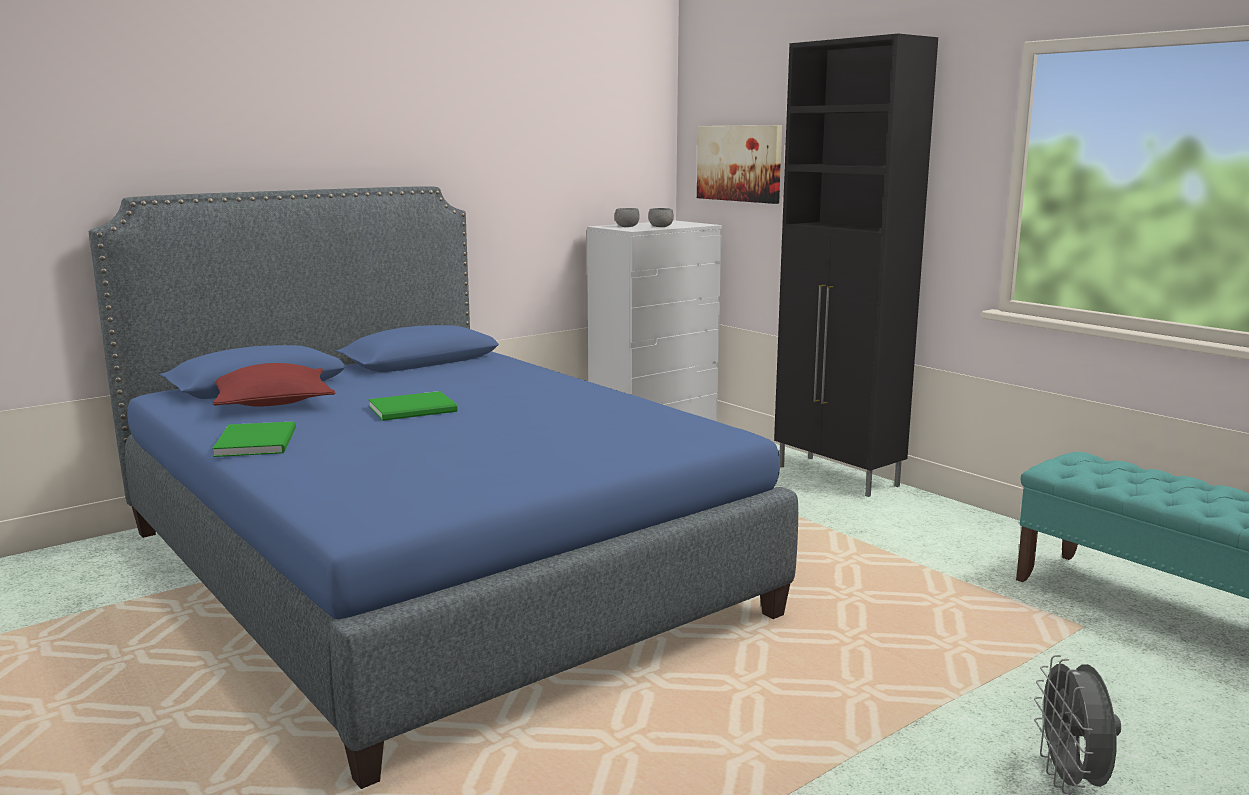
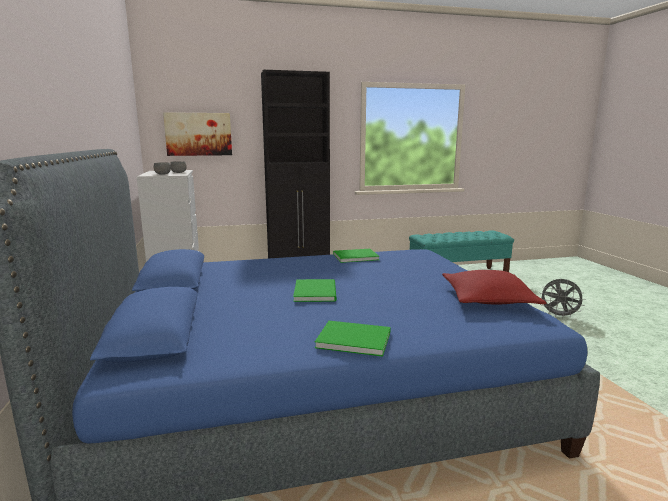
camera: 65 degrees left, 0 degrees up
red pillow [213,363,335,407] -> red pillow moved to [442,270,547,305]
none -> green book [333,249,379,263]

